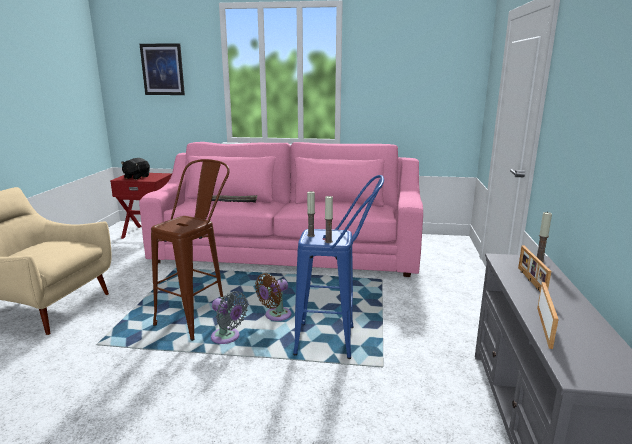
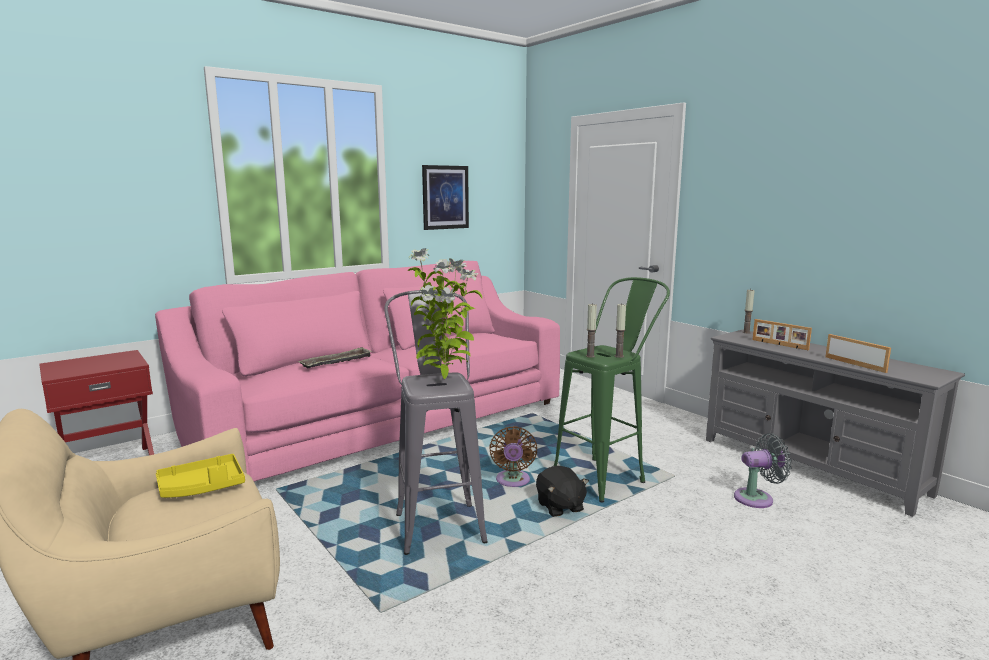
camera: 45 degrees left, 5 degrees down
black plush toy [121,158,150,180] -> black plush toy moved to [536,466,589,517]
picture [140,43,185,95] -> picture moved to [422,165,469,230]
brown stool [151,159,230,341] -> grey stool [384,290,488,555]
grey fan [211,291,248,344] -> grey fan moved to [734,433,792,508]
blue stool [293,175,384,359] -> green stool [554,277,670,502]
none -> yellow tray [156,454,245,498]
none -> potted plant [408,248,482,380]

